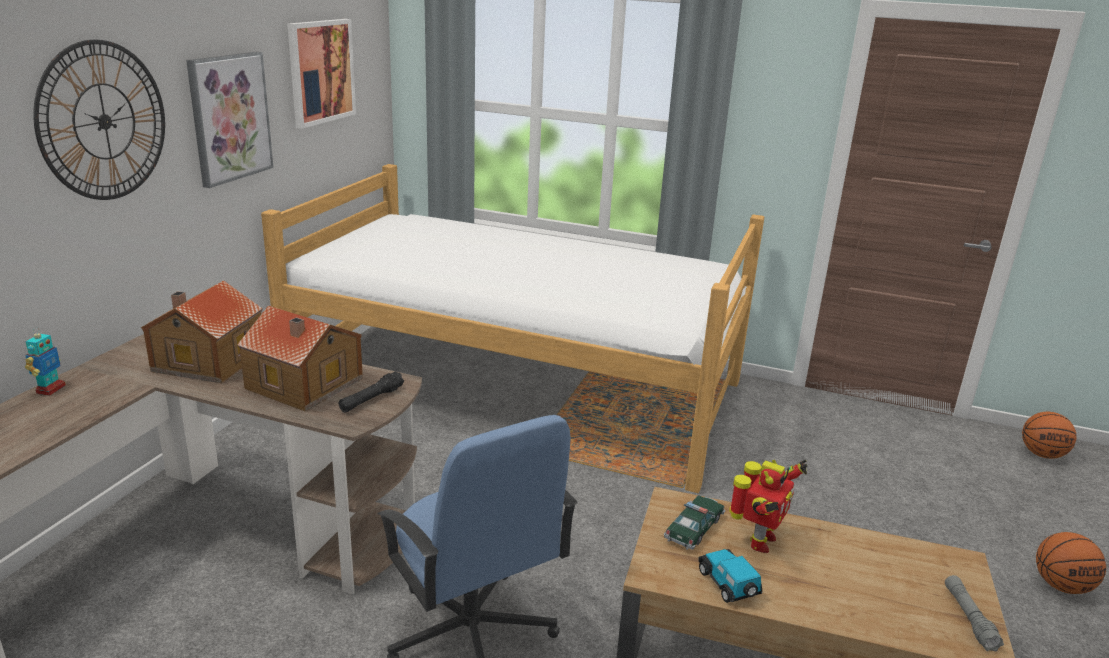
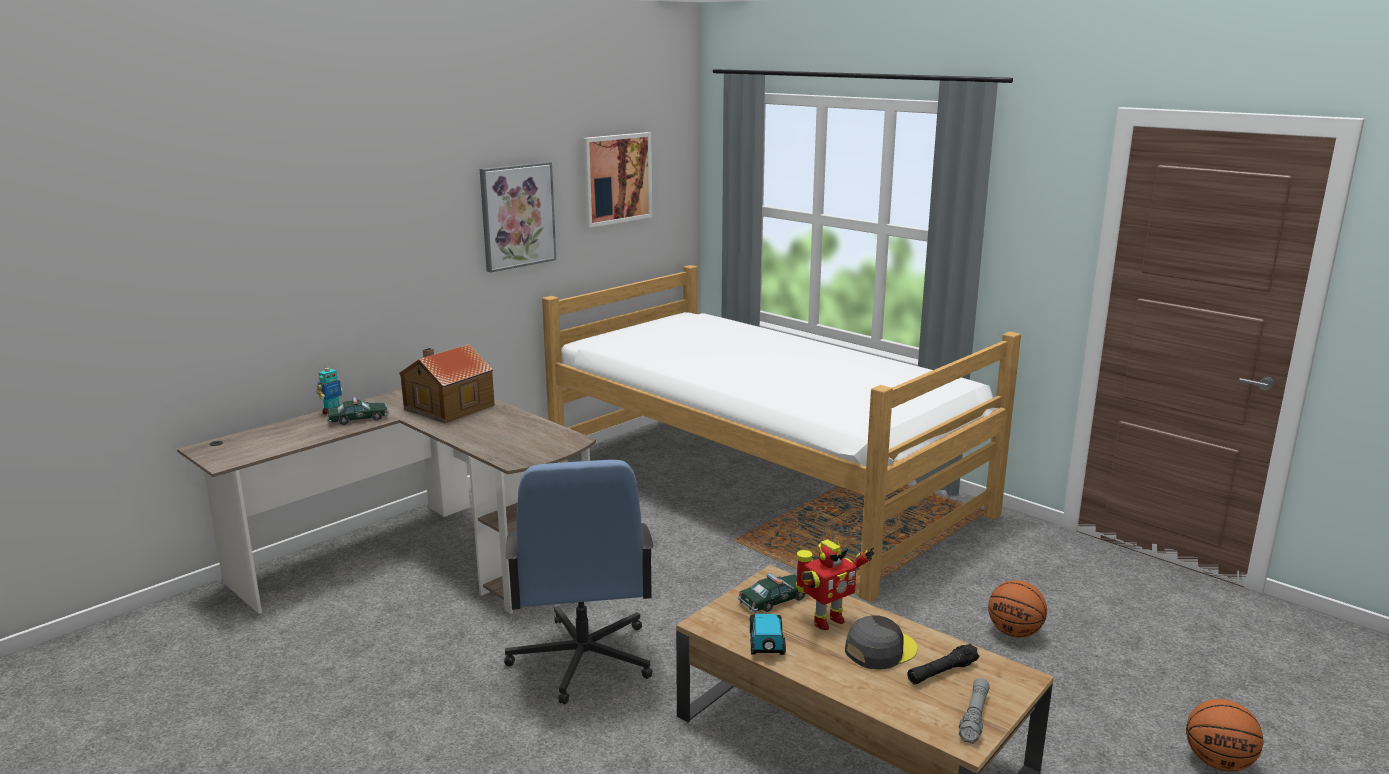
camera: 25 degrees right, 5 degrees down
wall clock [33,40,165,200] -> none
toy house [237,305,363,412] -> none
black flashlight [339,371,404,412] -> black flashlight moved to [907,644,979,684]
basketball [1022,412,1077,459] -> basketball moved to [988,580,1047,638]
none -> toy car [327,397,388,425]
none -> grey cap [845,615,917,670]

